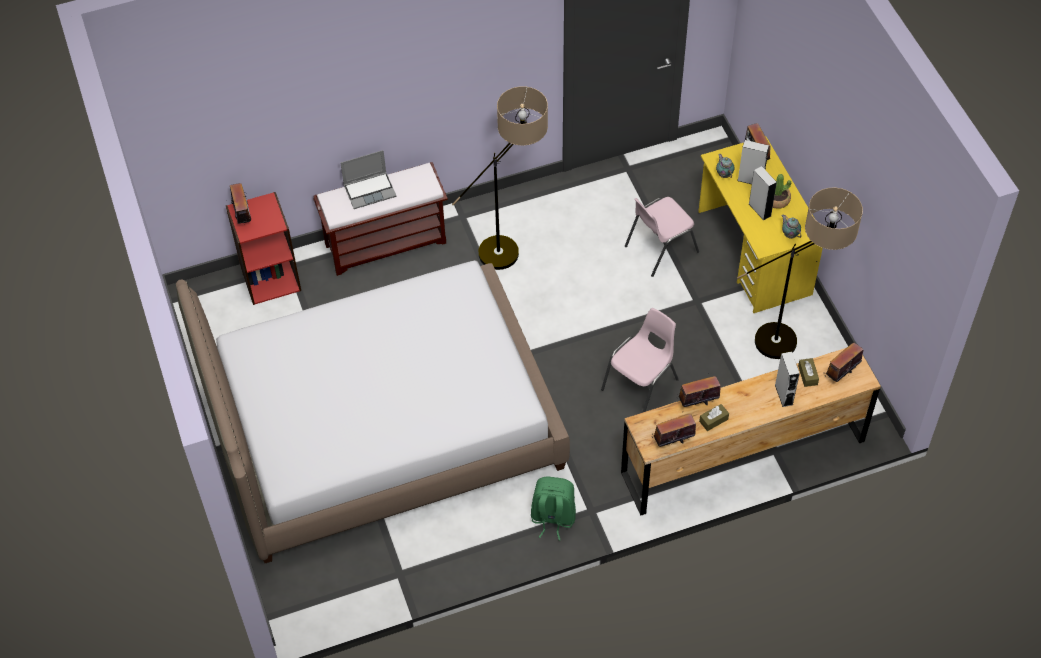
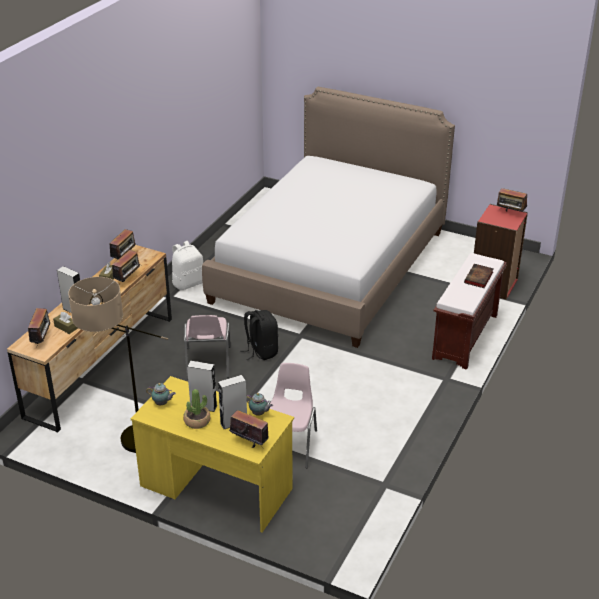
camera: 135 degrees right, 20 degrees down
laptop [340,150,396,209] -> book [464,264,494,288]
floor lamp [452,86,548,270] -> none
green backpack [531,477,576,541] -> white backpack [172,241,203,290]
none -> black backpack [240,310,278,361]

